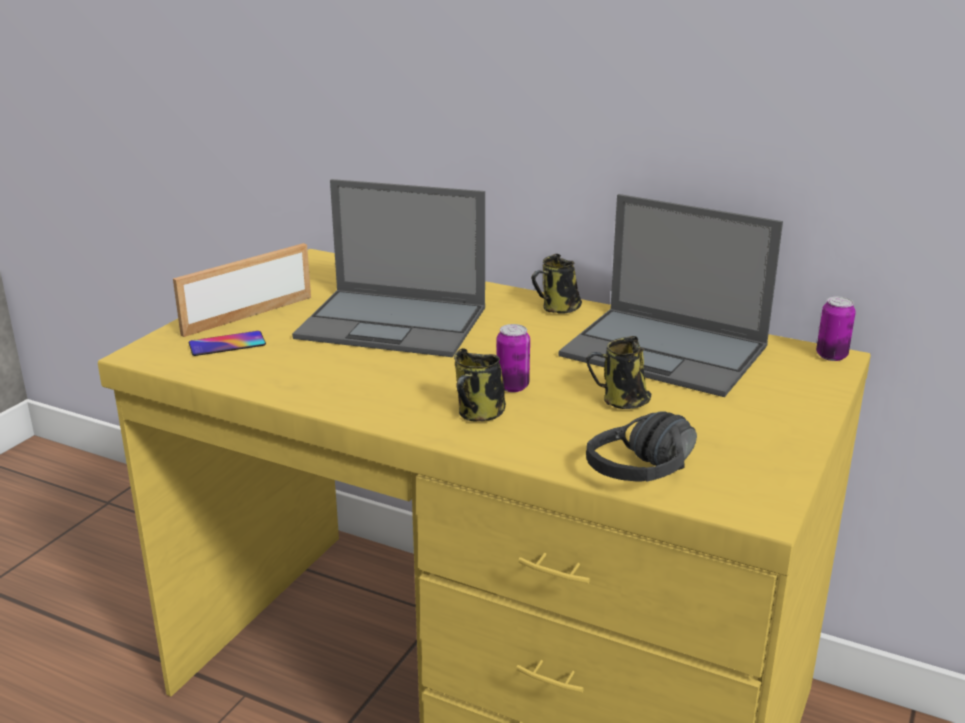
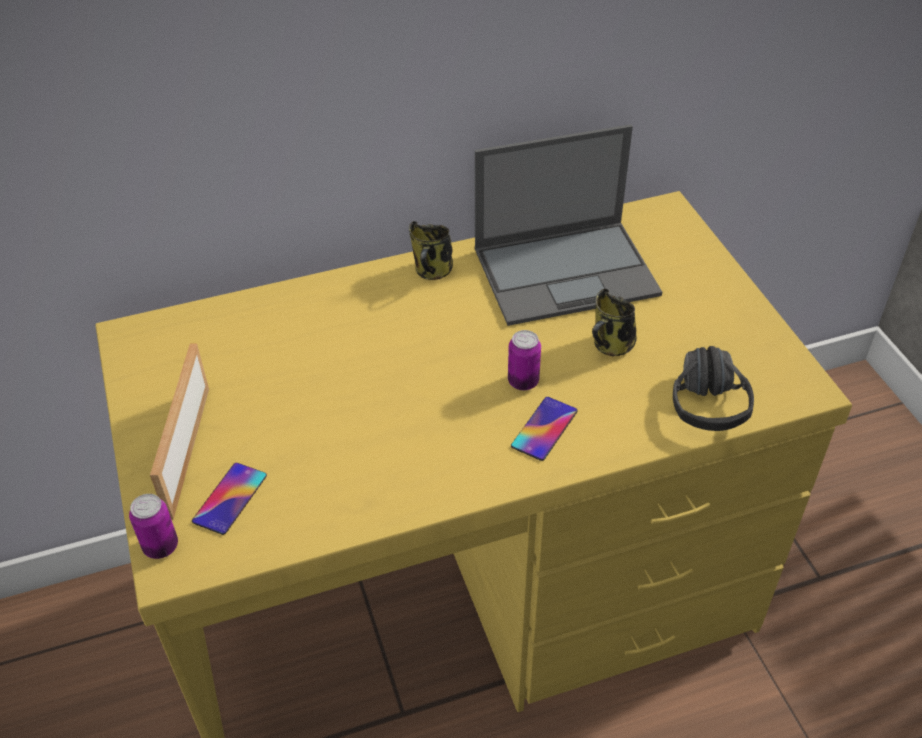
camera: 45 degrees left, 20 degrees up
laptop [292,179,485,357] -> none
mug [454,348,506,422] -> phone [511,397,578,461]
can [816,297,856,361] -> can moved to [129,494,178,559]

